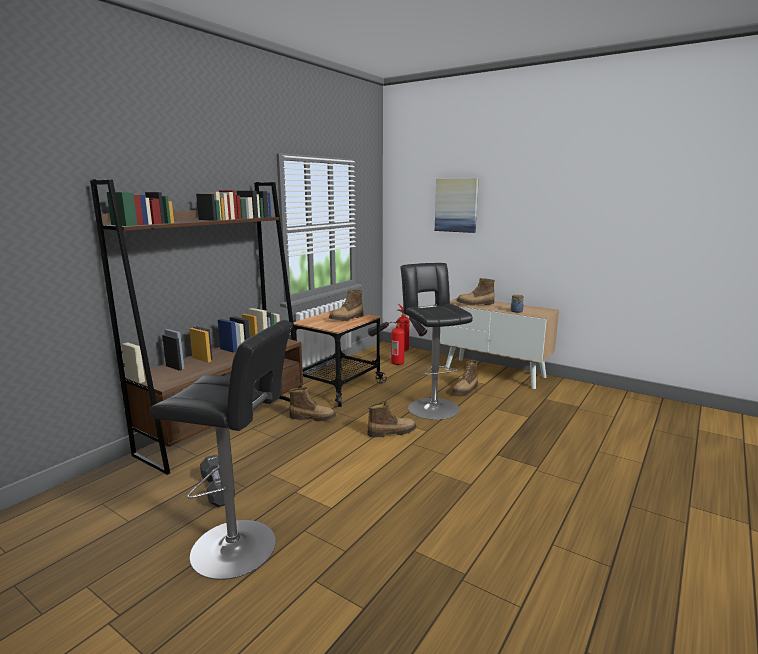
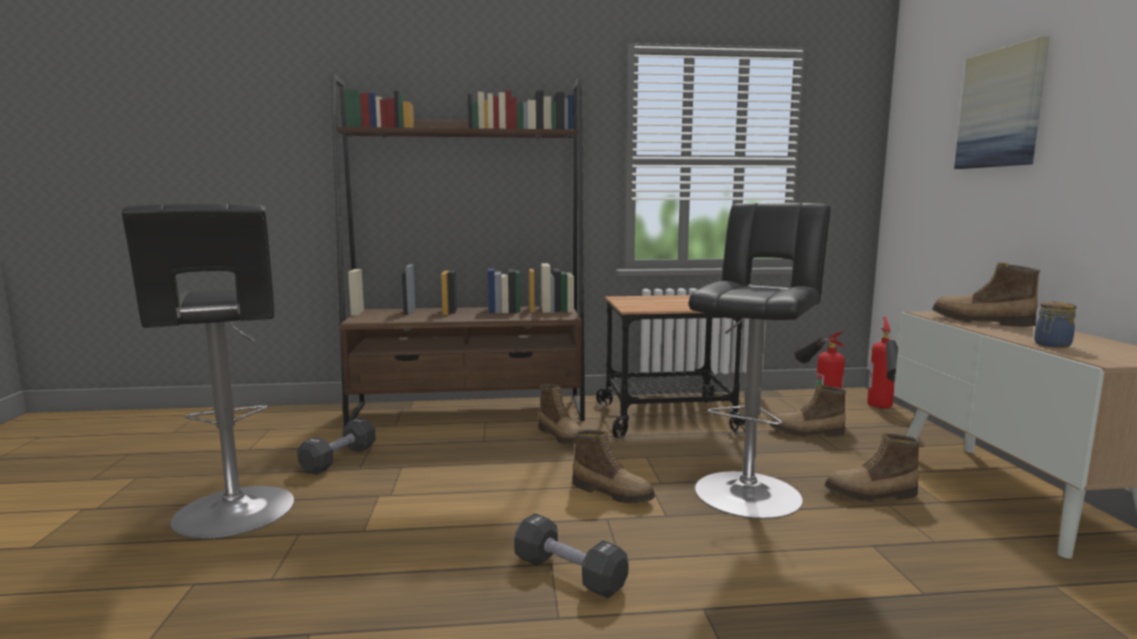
camera: 50 degrees right, 5 degrees down
boot [329,290,364,321] -> boot moved to [769,385,846,437]
none -> black dumbbell [514,513,629,599]

